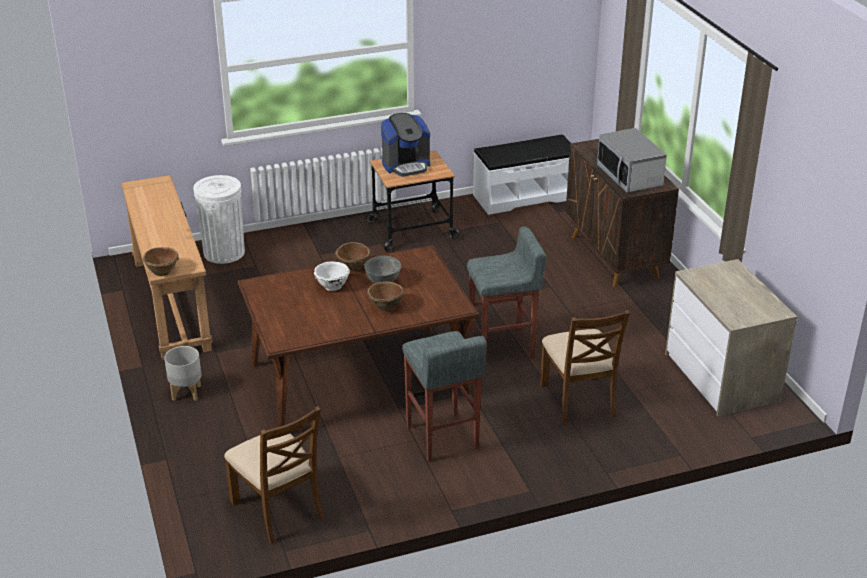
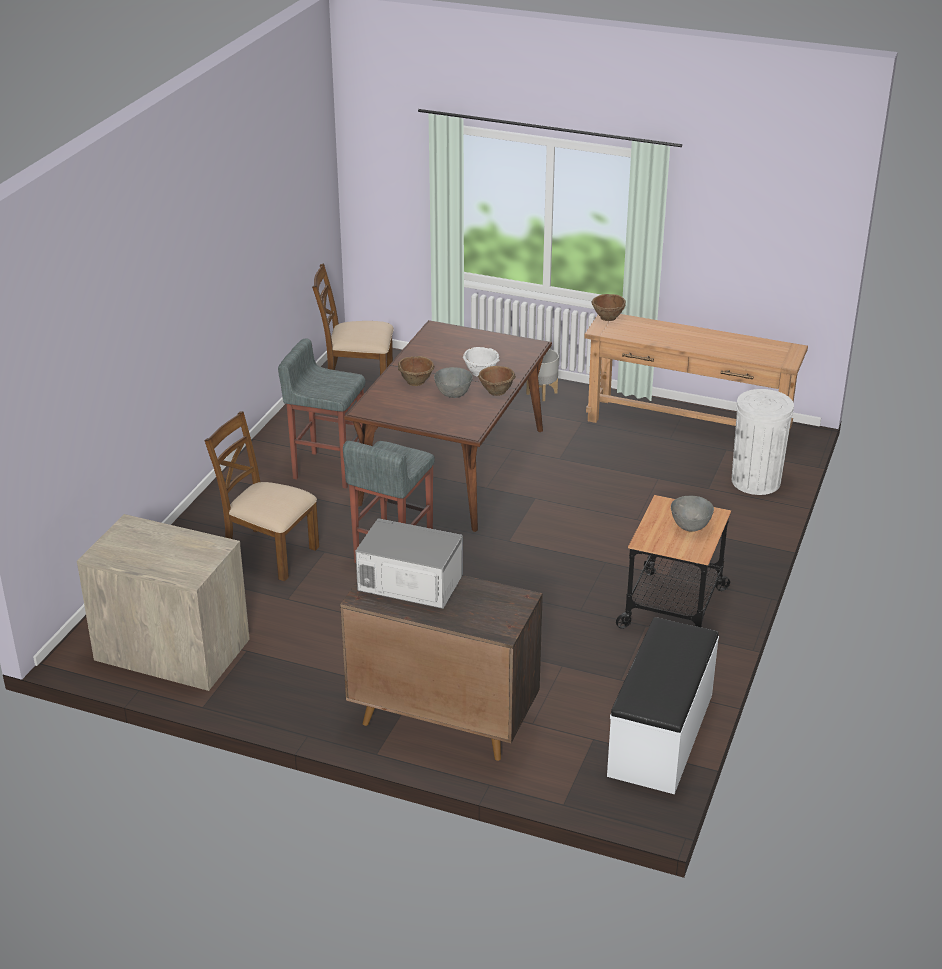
camera: 130 degrees right, 0 degrees up
coffee machine [381,113,430,177] -> grey bowl [671,496,714,532]

